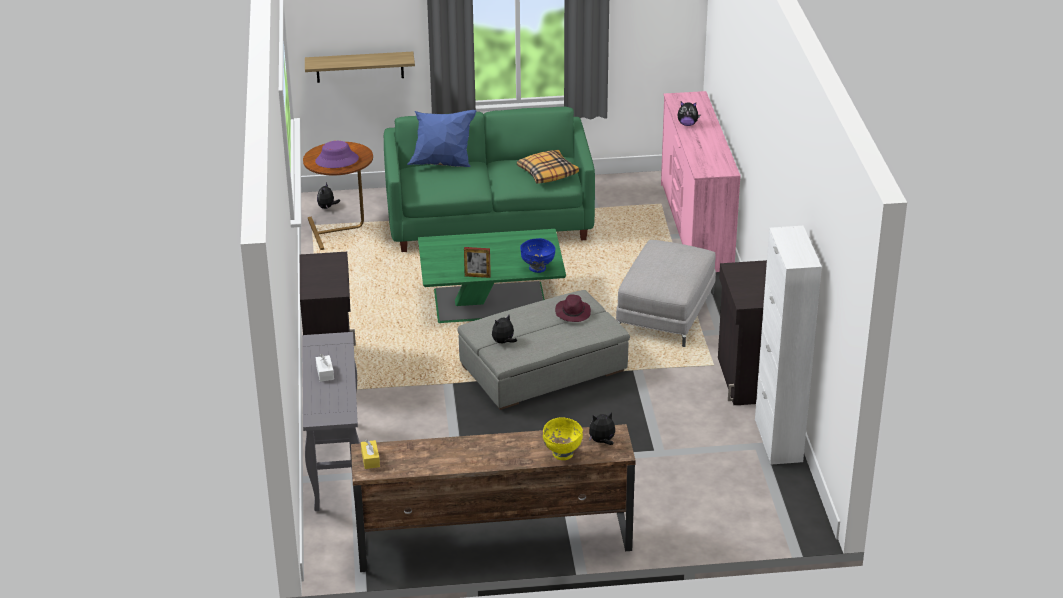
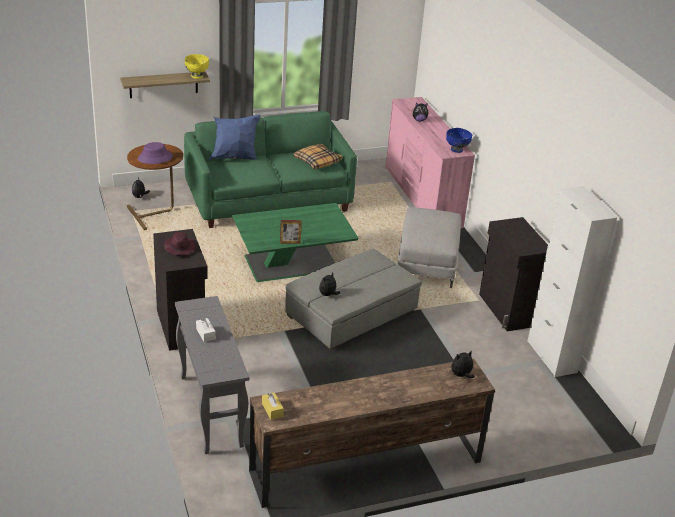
camera: 15 degrees left, 0 degrees up
blue bowl [520,238,556,273] -> blue bowl moved to [446,128,472,153]
yellow bowl [543,417,583,460] -> yellow bowl moved to [185,54,209,79]
purple hat [555,294,591,322] -> purple hat moved to [164,232,195,255]

